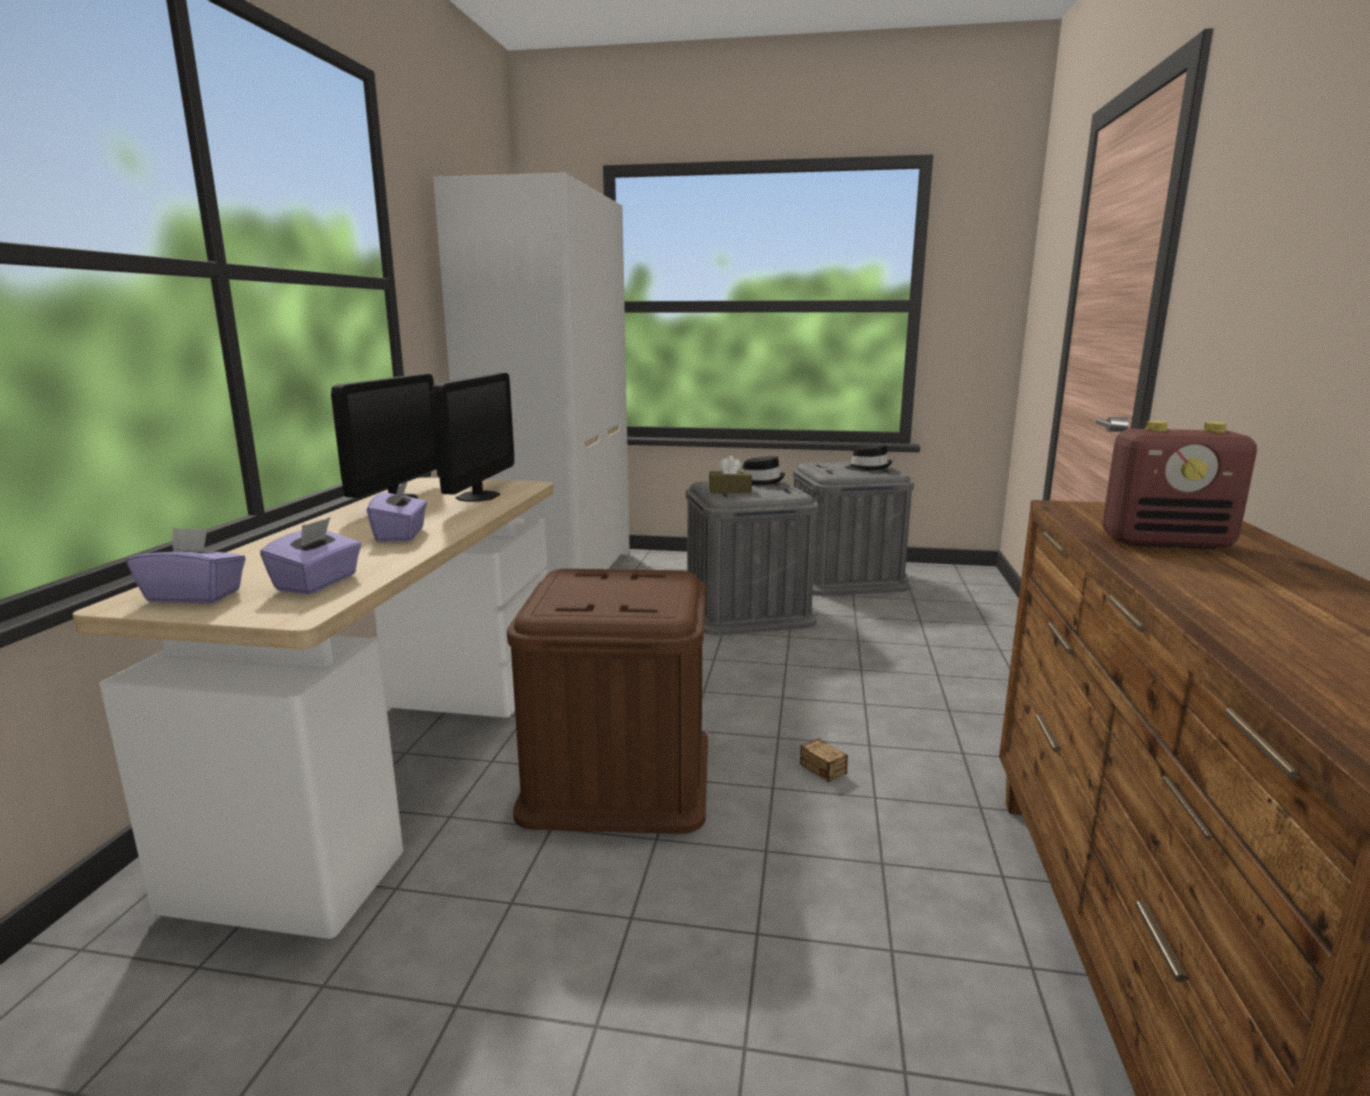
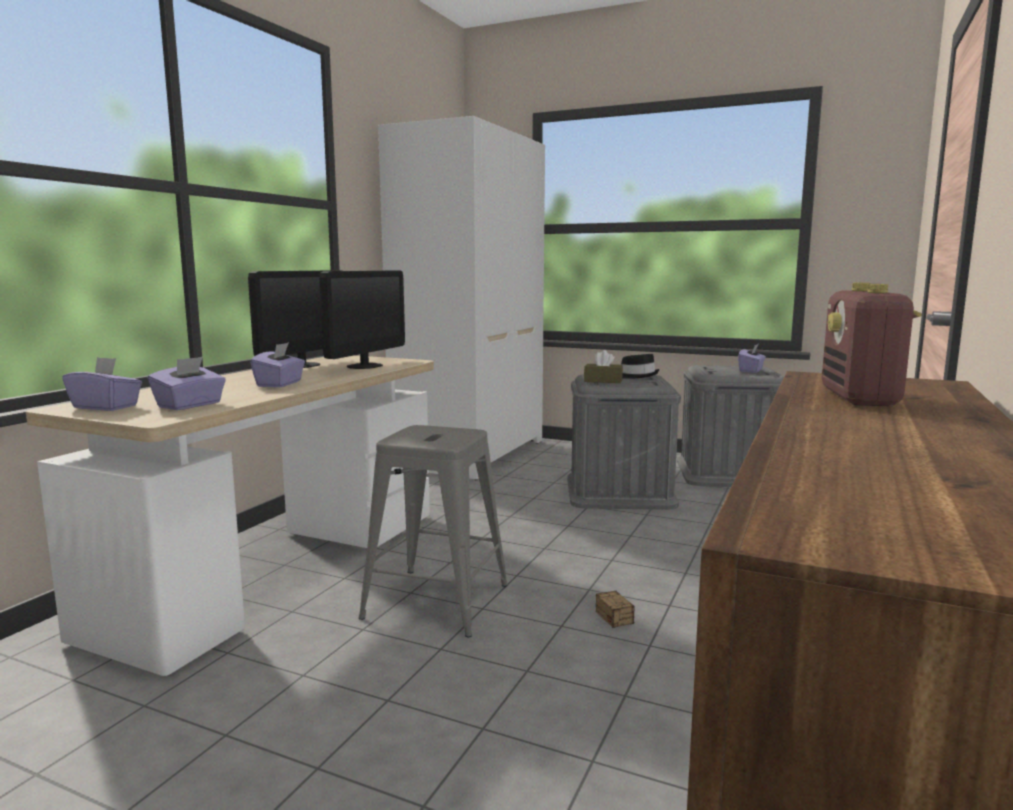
camera: 15 degrees right, 5 degrees down
brown storage box [507,569,708,834] -> grey stool [358,425,508,637]
black hat [845,444,893,471] -> purple tissue box [738,344,766,373]
radio [1102,421,1257,549] -> radio turned 75 degrees clockwise [822,283,922,406]

